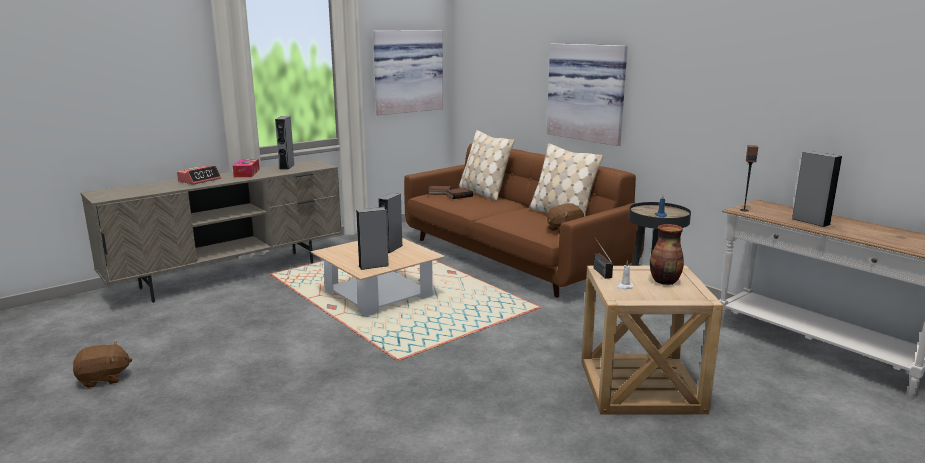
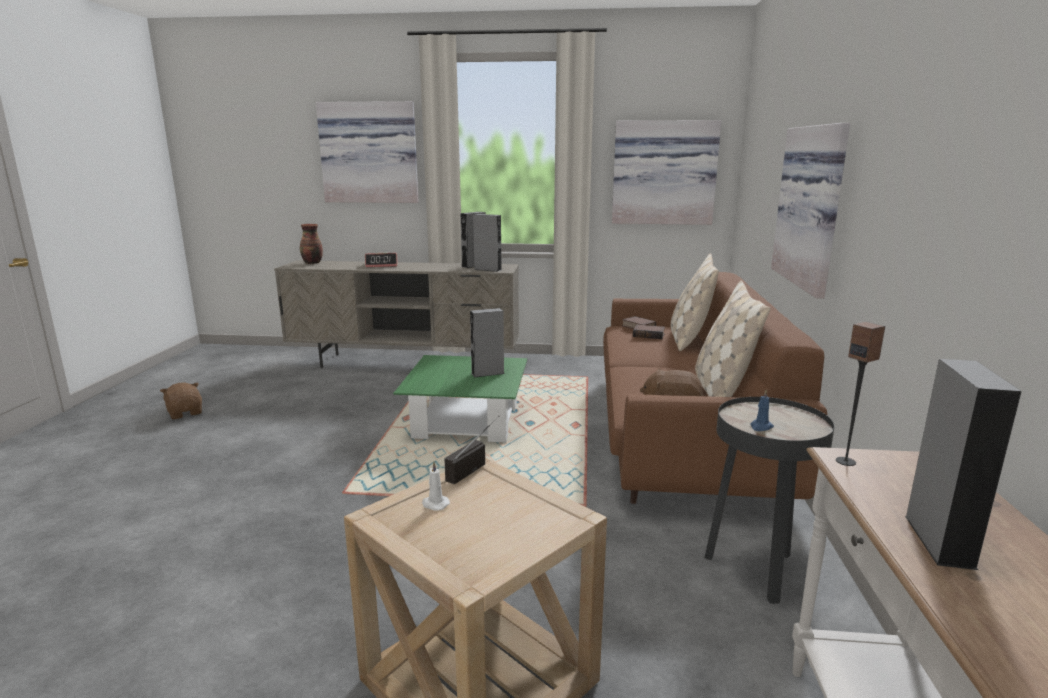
camera: 45 degrees right, 0 degrees up
brown plush toy [73,341,132,388] -> brown plush toy turned 150 degrees counterclockwise [160,382,202,419]
tissue box [233,159,260,177] -> none
beige coffee table [311,238,445,316] -> green coffee table [393,355,527,442]
grey speaker [356,207,389,270] -> grey speaker moved to [473,214,501,272]
vase [650,224,684,285] -> vase moved to [300,224,323,264]
none -> picture [316,101,419,203]

